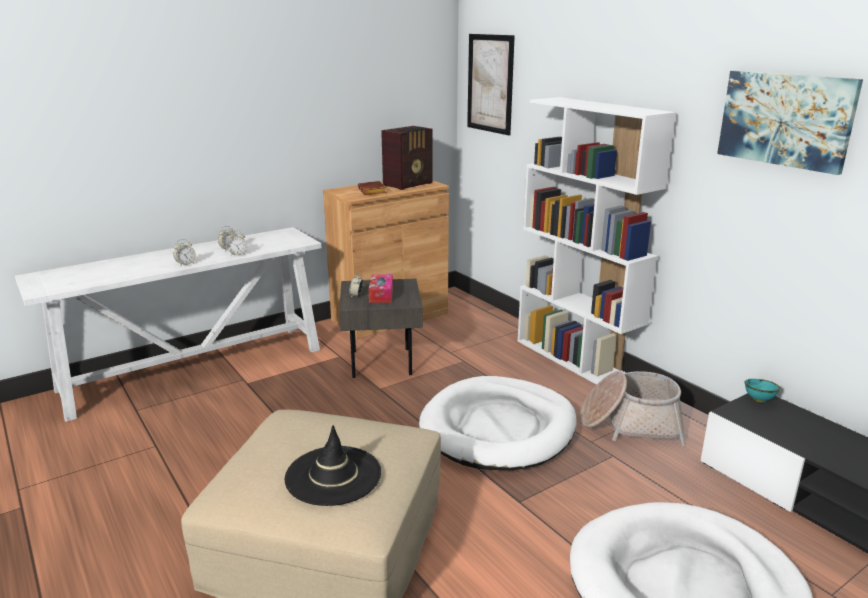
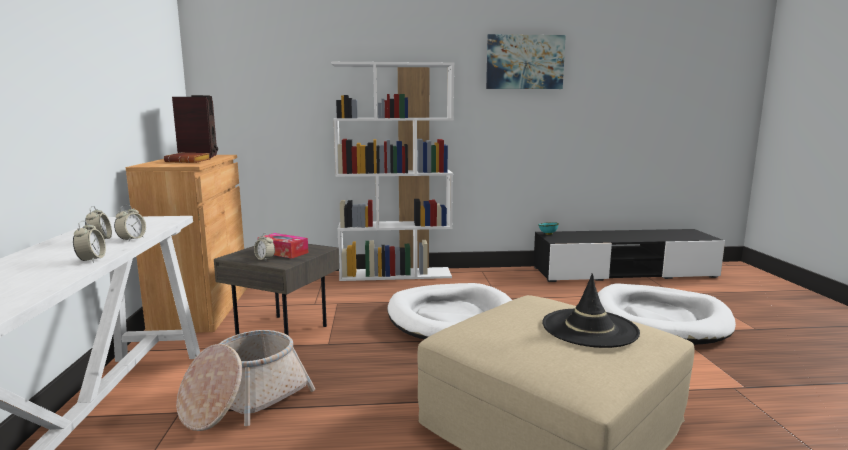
camera: 60 degrees left, 10 degrees down
picture [467,34,515,135] -> none
basket [580,371,685,446] -> basket moved to [176,330,315,431]

